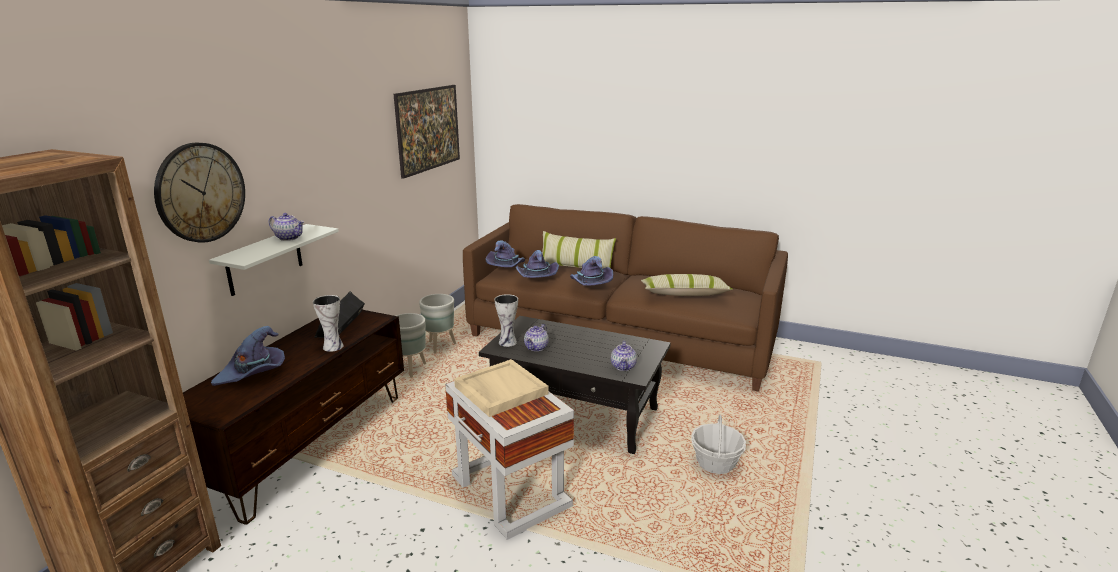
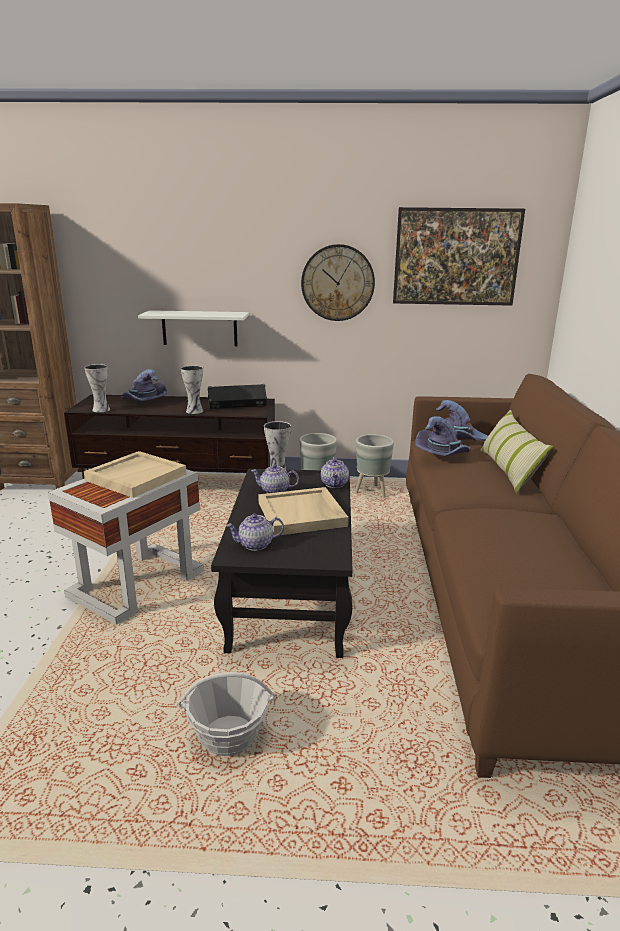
camera: 70 degrees right, 0 degrees up
wall clock [154,143,245,243] -> wall clock moved to [301,244,375,321]
teapot [269,213,304,241] -> teapot moved to [321,457,349,488]
purple hat [570,256,613,286] -> none
pillow [641,274,733,296] -> none
none -> vase [84,364,110,413]
none -> beige tray [258,487,348,535]

